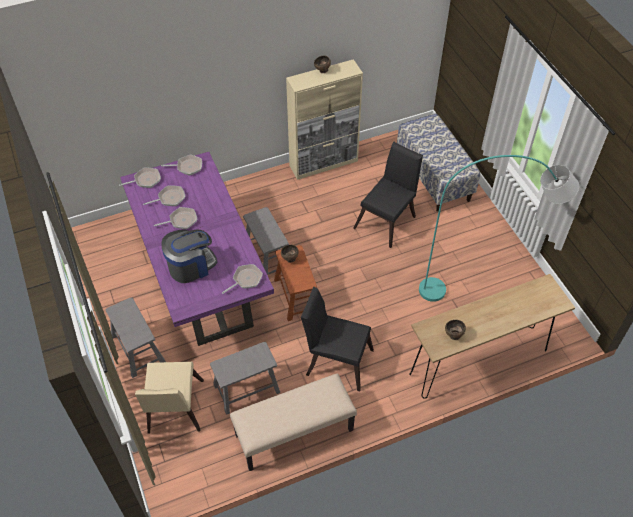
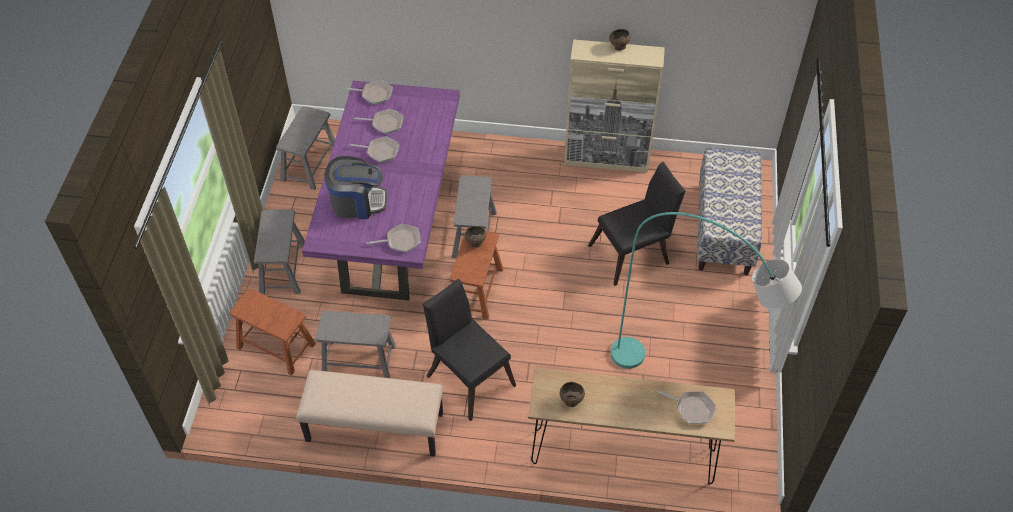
camera: 30 degrees right, 0 degrees up
beige chair [135,362,204,433] -> brown stool [229,289,316,375]
frying pan [161,154,202,176] -> frying pan moved to [657,390,716,424]
none -> grey stool [276,106,335,190]

